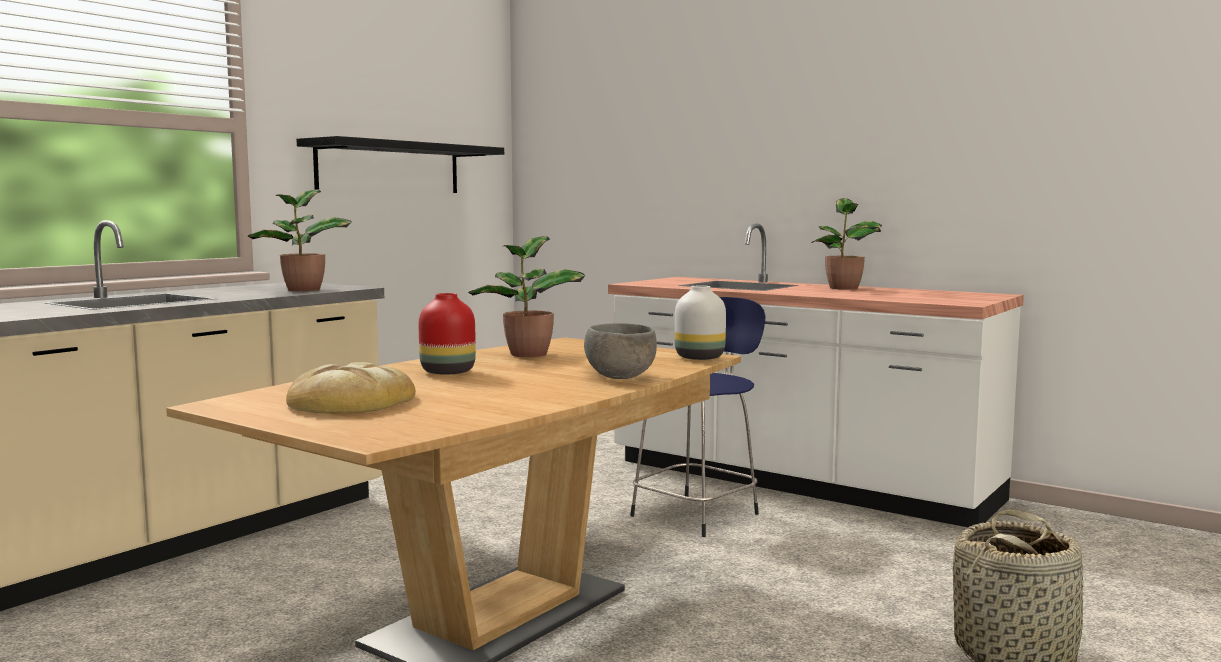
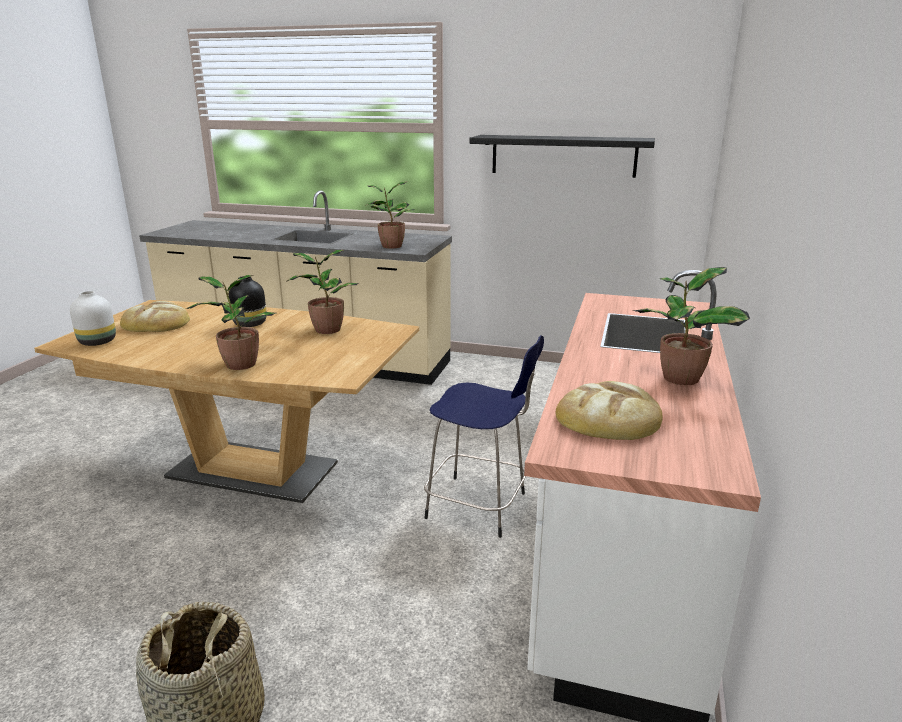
camera: 70 degrees right, 15 degrees up
red vase [419,293,476,374] -> black vase [229,276,266,327]
grey bowl [584,323,657,379] -> potted plant [186,275,276,370]
white vase [675,286,726,360] -> white vase moved to [70,291,116,346]
none -> bread [556,381,663,440]

